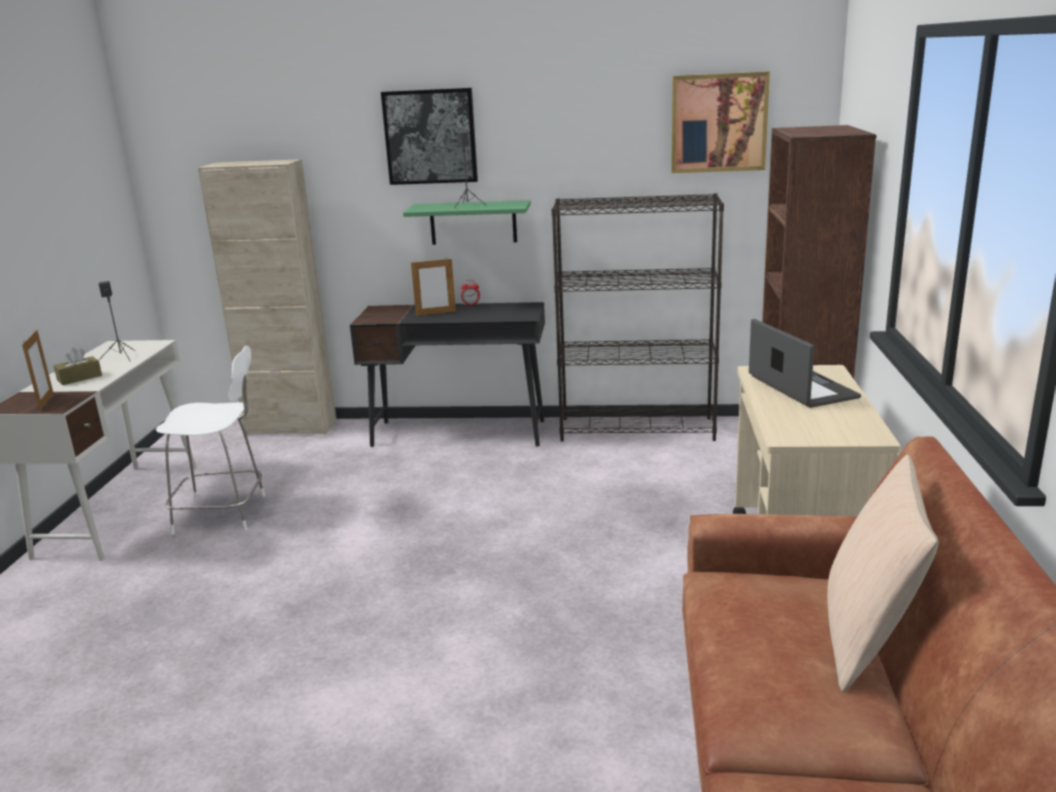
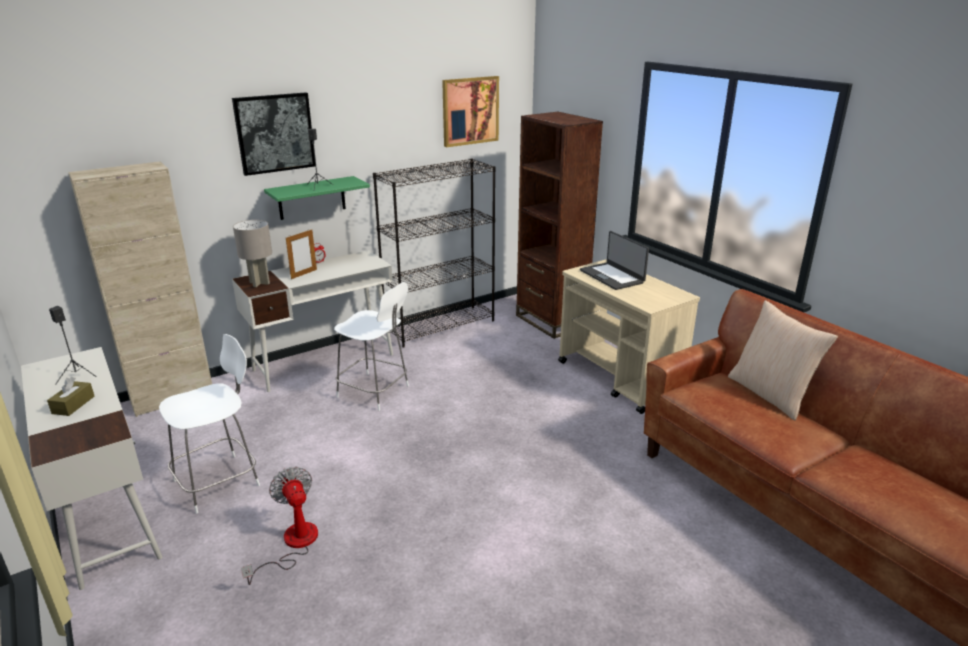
camera: 40 degrees left, 5 degrees up
picture frame [22,330,53,411] -> none
black desk [350,302,545,447] -> white desk [232,250,393,392]
laptop [749,319,861,408] -> laptop turned 150 degrees counterclockwise [580,231,649,290]
none -> grey table lamp [233,220,272,287]
none -> fan [241,467,318,585]
none -> white chair [334,282,409,411]

